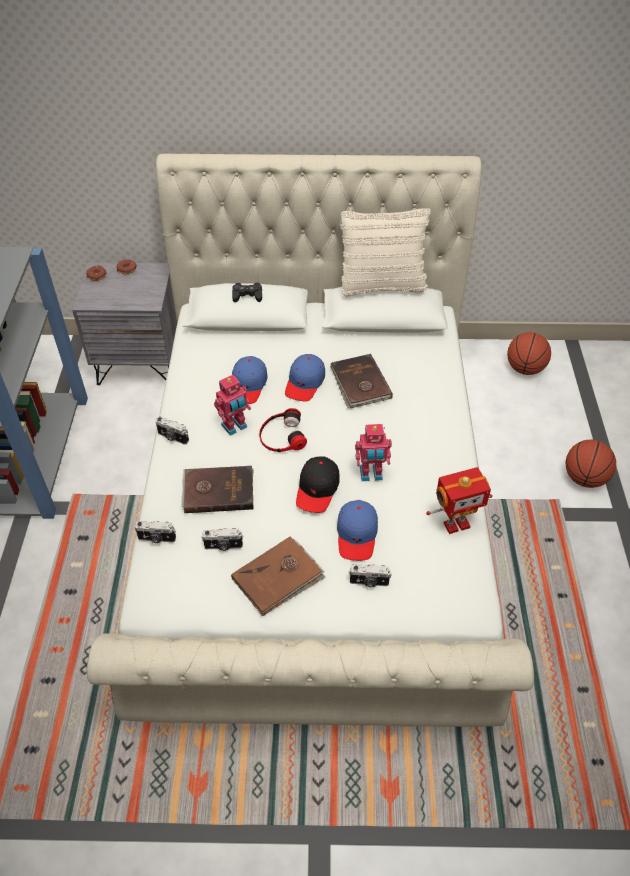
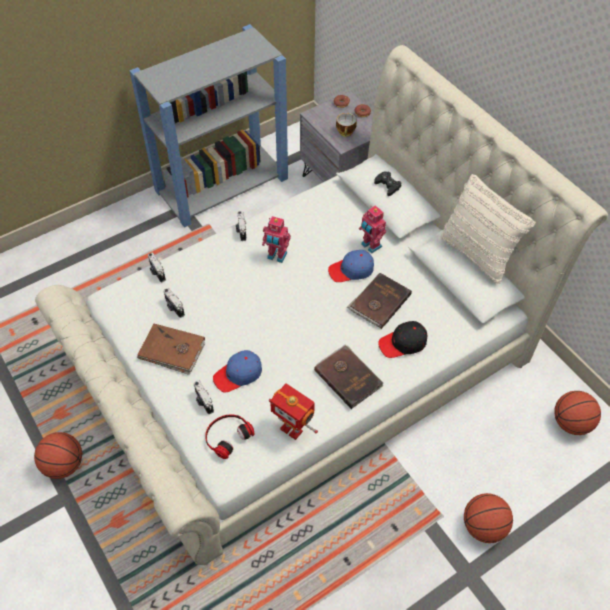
camera: 55 degrees right, 5 degrees up
brown book [181,466,254,513] -> brown book moved to [314,344,383,409]
blue cap [232,356,267,404] -> none
headphones [259,408,307,452] -> headphones moved to [205,414,255,459]
black cap [296,456,340,513] -> black cap moved to [378,321,427,358]
toy robot [355,424,392,481] -> toy robot moved to [359,205,386,254]
none -> basketball [34,432,82,479]
none -> cup [336,113,357,137]

